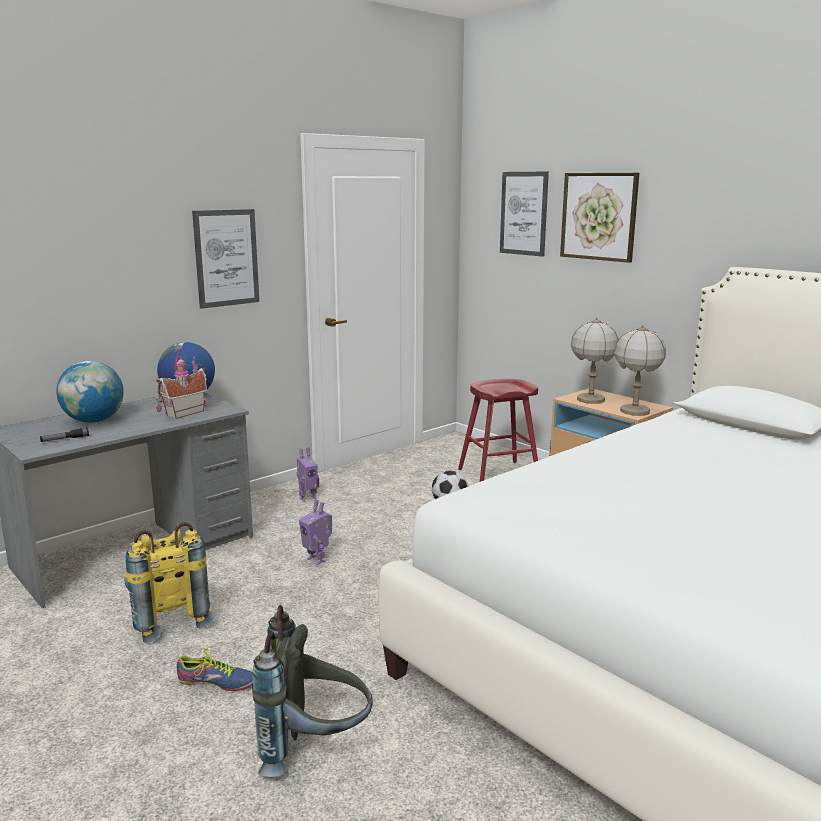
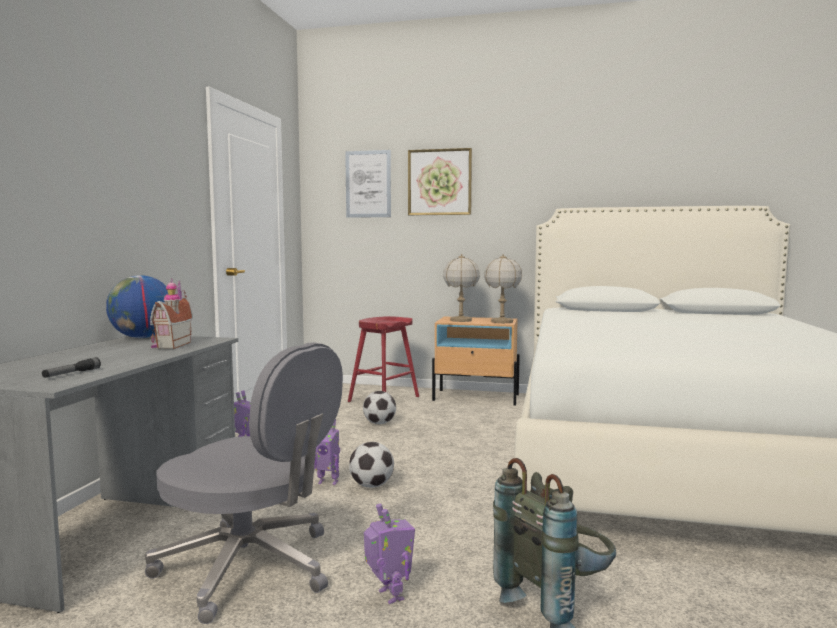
camera: 35 degrees left, 10 degrees down
globe [56,361,124,423] -> none
yellow backpack [124,522,215,643] -> grey office chair [145,342,343,624]
shoe [177,648,253,691] -> toy robot [364,503,415,604]
picture [192,209,259,309] -> none
none -> football [349,442,394,488]

